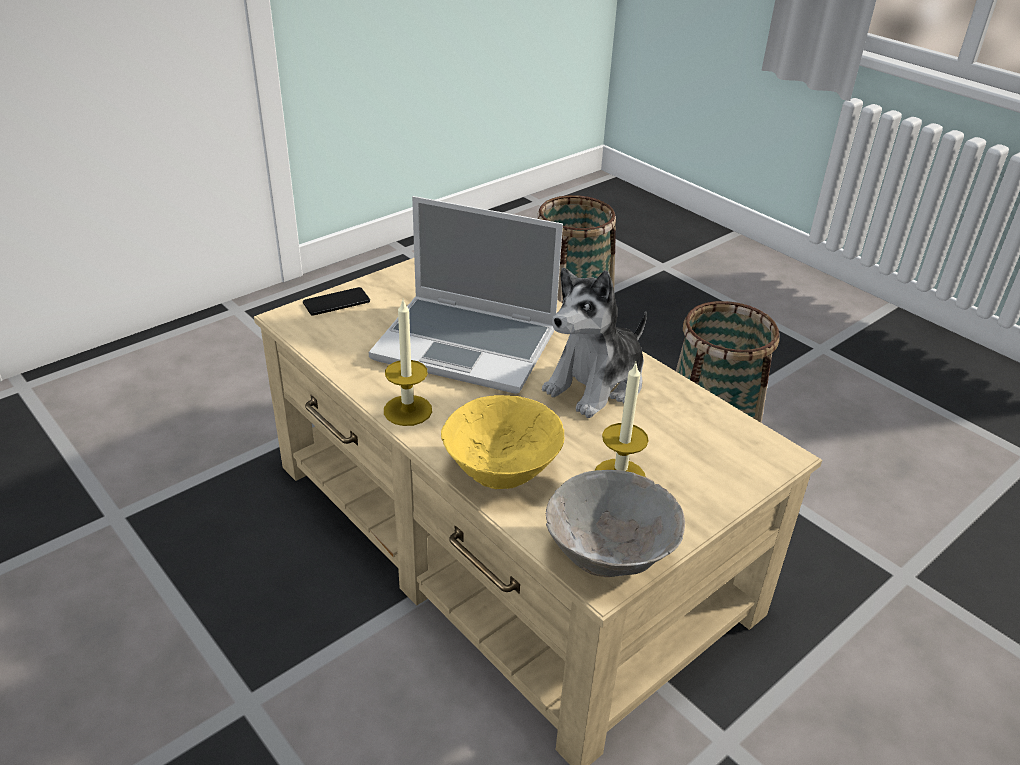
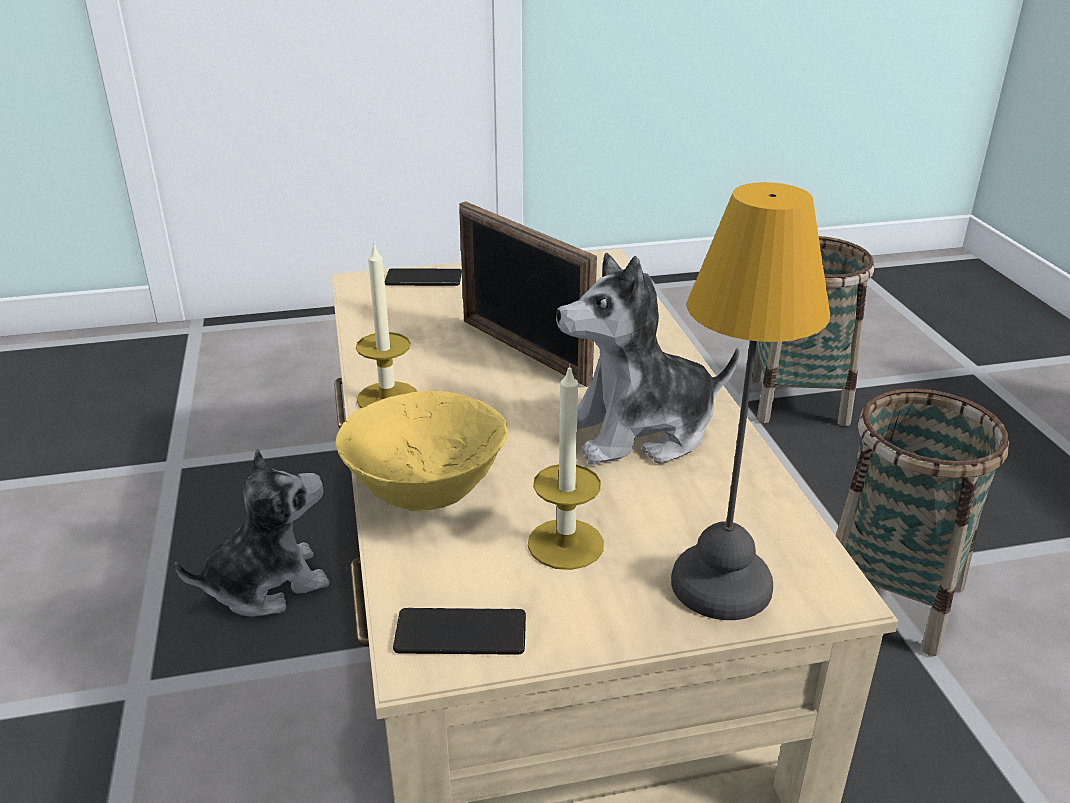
camera: 30 degrees right, 5 degrees down
laptop [369,196,563,394] -> picture frame [459,201,597,387]
grey bowl [546,470,685,577] -> phone [393,608,526,655]
none -> plush toy [174,449,329,617]
none -> table lamp [671,182,830,620]

